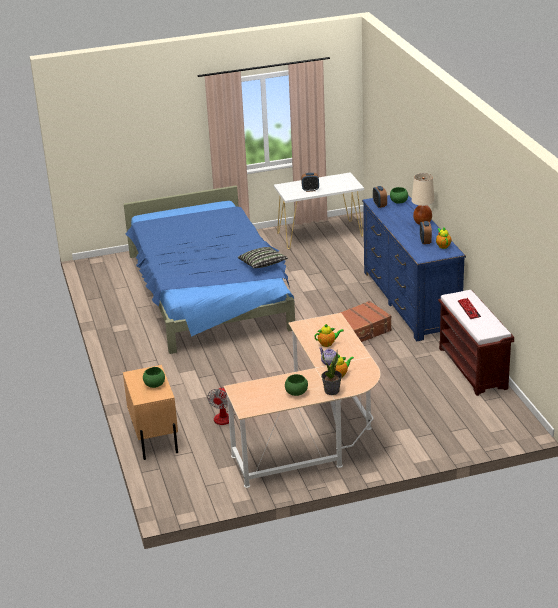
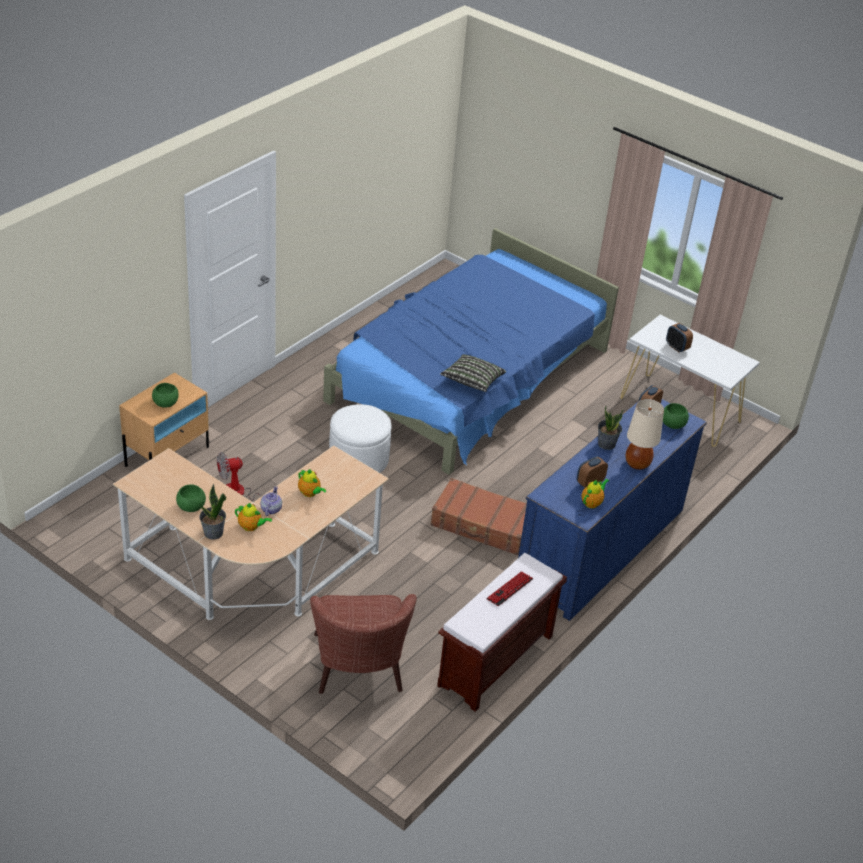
camera: 50 degrees right, 10 degrees up
none -> brown armchair [310,594,417,694]
none -> white ottoman [329,404,391,473]
none -> potted plant [598,405,623,450]

